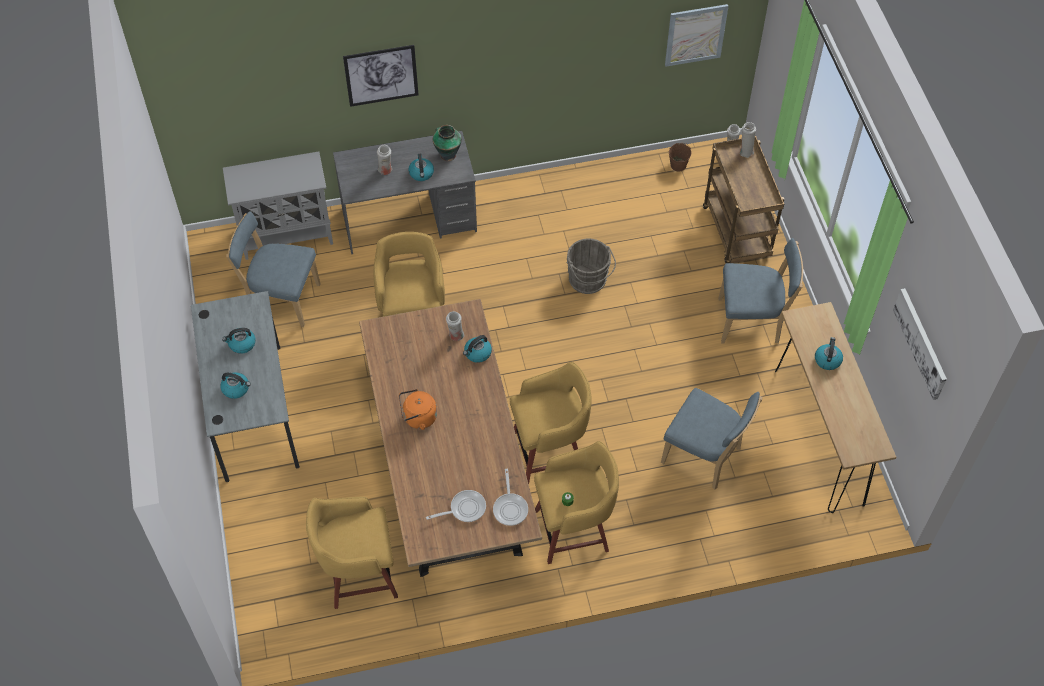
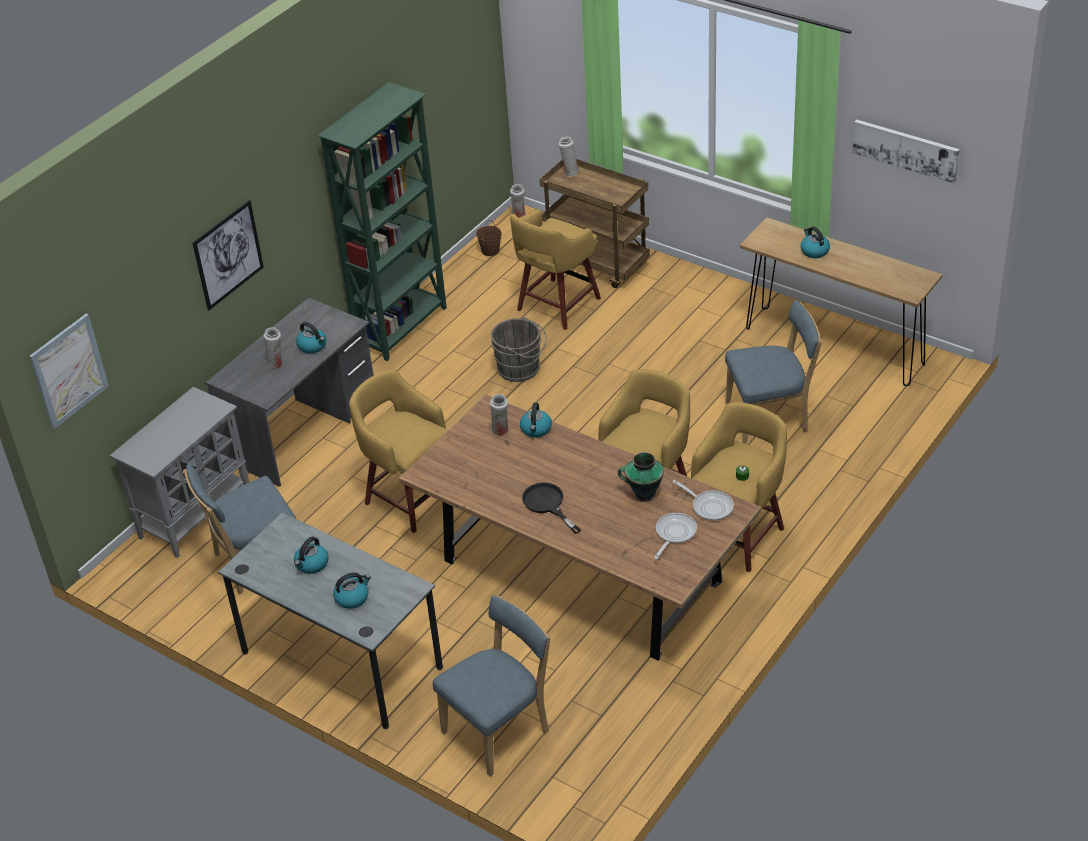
camera: 40 degrees left, 15 degrees down
yellow stool [306,496,398,609] -> yellow stool moved to [510,209,601,330]
orange kettle [399,389,437,430] -> black frying pan [522,482,581,534]
vase [433,125,462,161] -> vase moved to [618,452,664,502]
picture [665,4,728,67] -> picture moved to [29,314,109,429]
blue chair [718,238,803,344] -> blue chair moved to [433,595,550,776]
none -> green bookcase [317,82,447,361]

